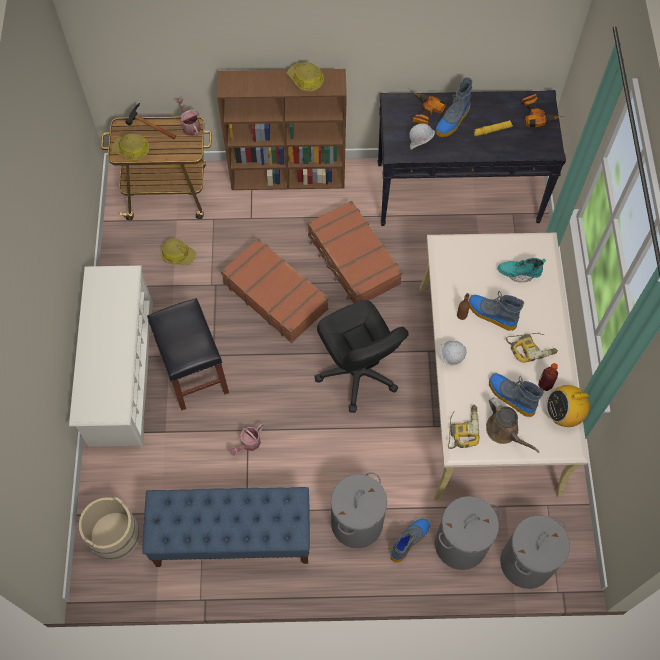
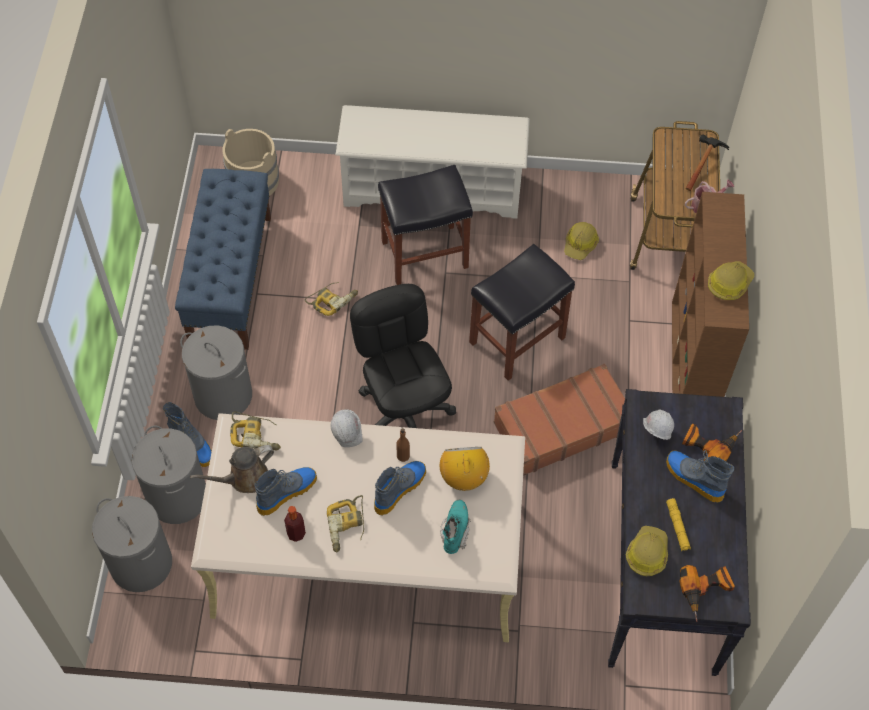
camera: 95 degrees right, 5 degrees down
hard hat [112,134,150,161] -> hard hat moved to [626,526,668,576]
brown suitcase [221,238,329,343] -> black stool [469,244,575,381]
watering can [230,423,264,456] -> power drill [305,282,358,316]
black office chair [315,300,409,413] -> black office chair turned 90 degrees clockwise [350,284,456,428]
radio [546,384,589,427] -> radio moved to [440,447,490,491]

